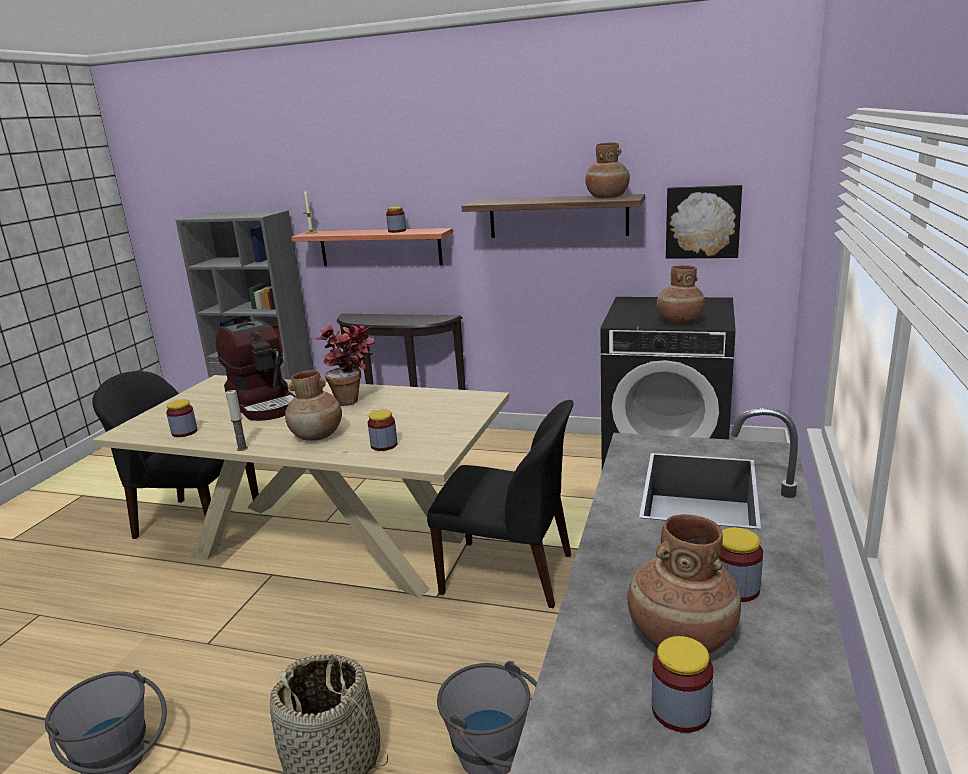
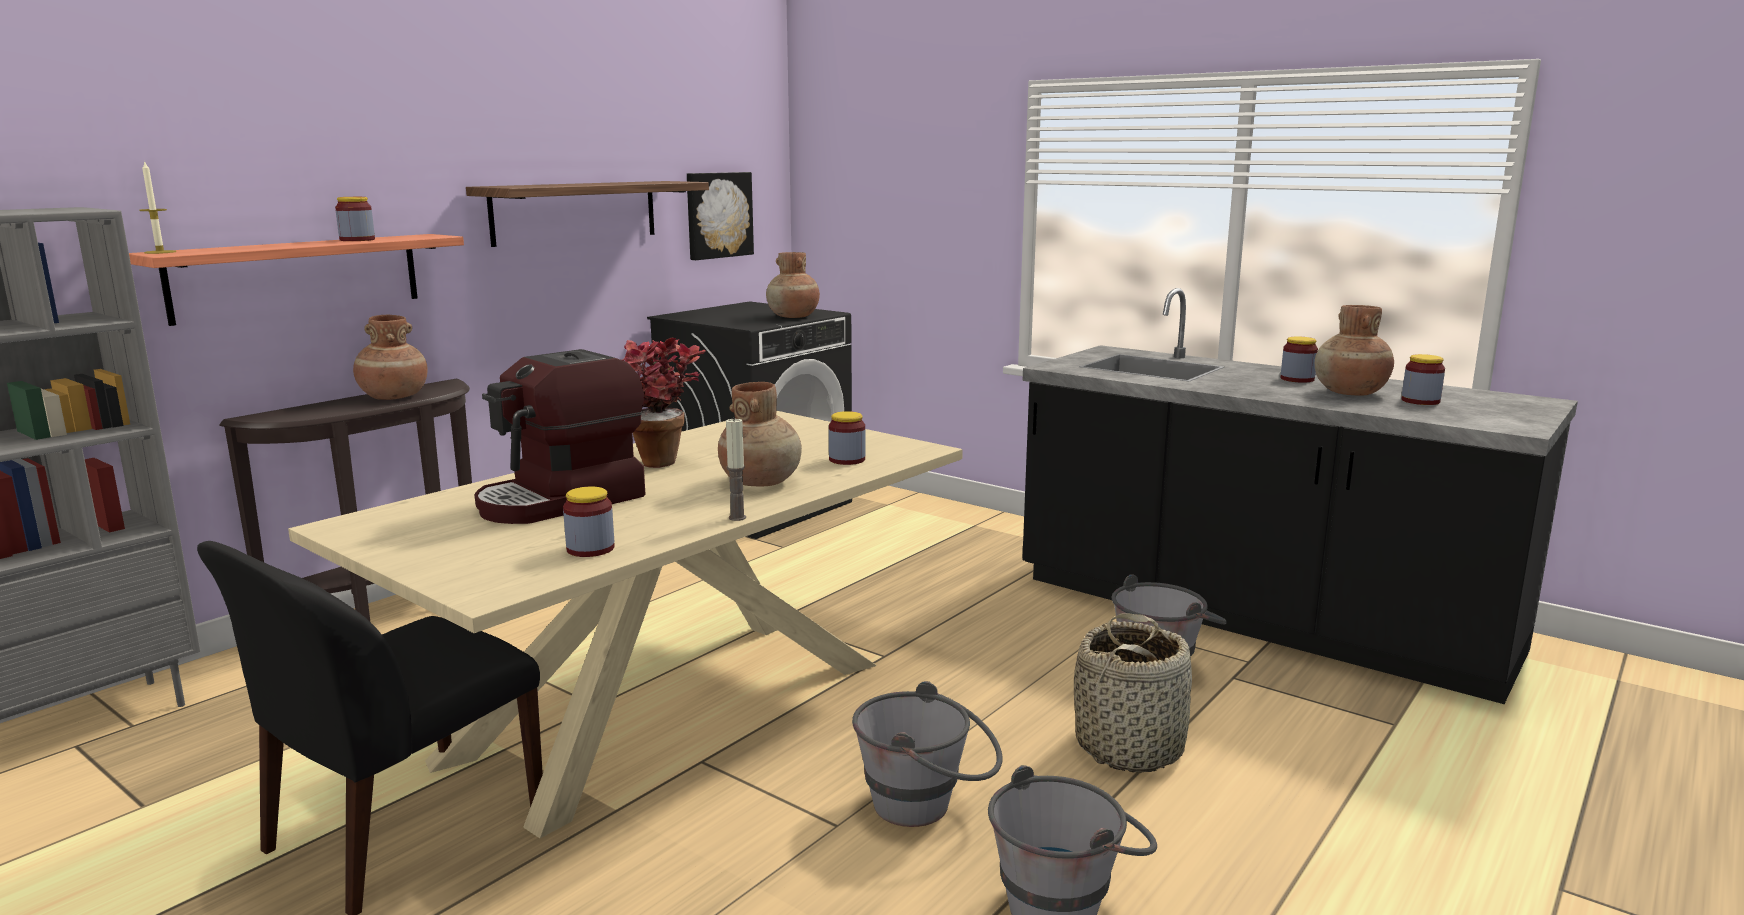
camera: 70 degrees left, 5 degrees down
coffee machine [216,319,296,421] -> coffee machine turned 150 degrees clockwise [474,349,645,524]
black chair [427,400,574,608] -> none
brown vase [585,142,630,198] -> brown vase moved to [353,315,428,400]
none -> grey bucket [852,681,1003,827]

